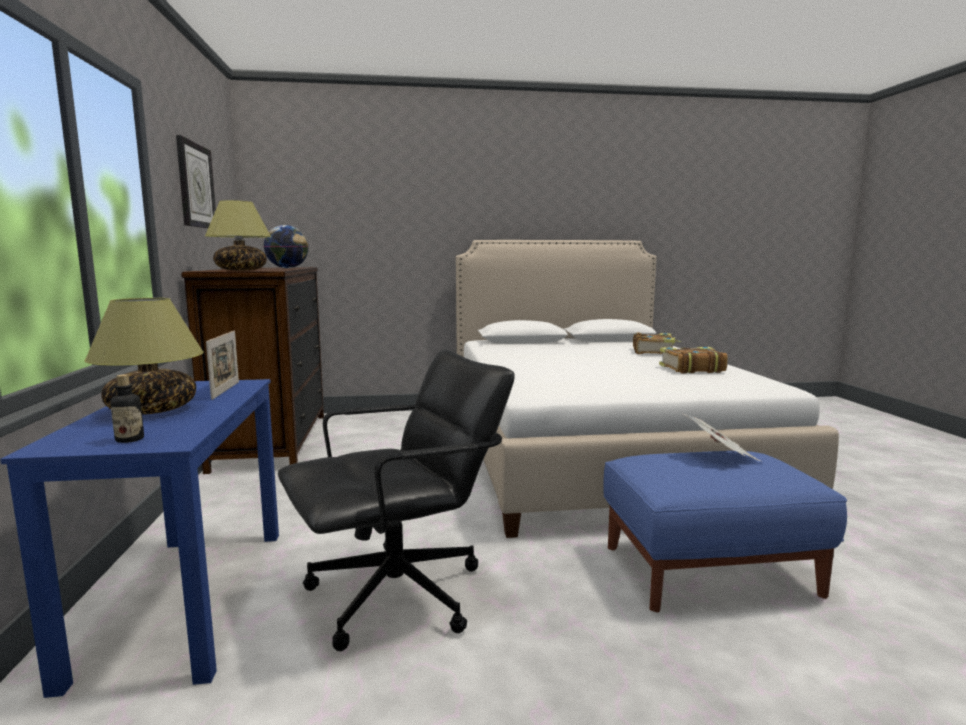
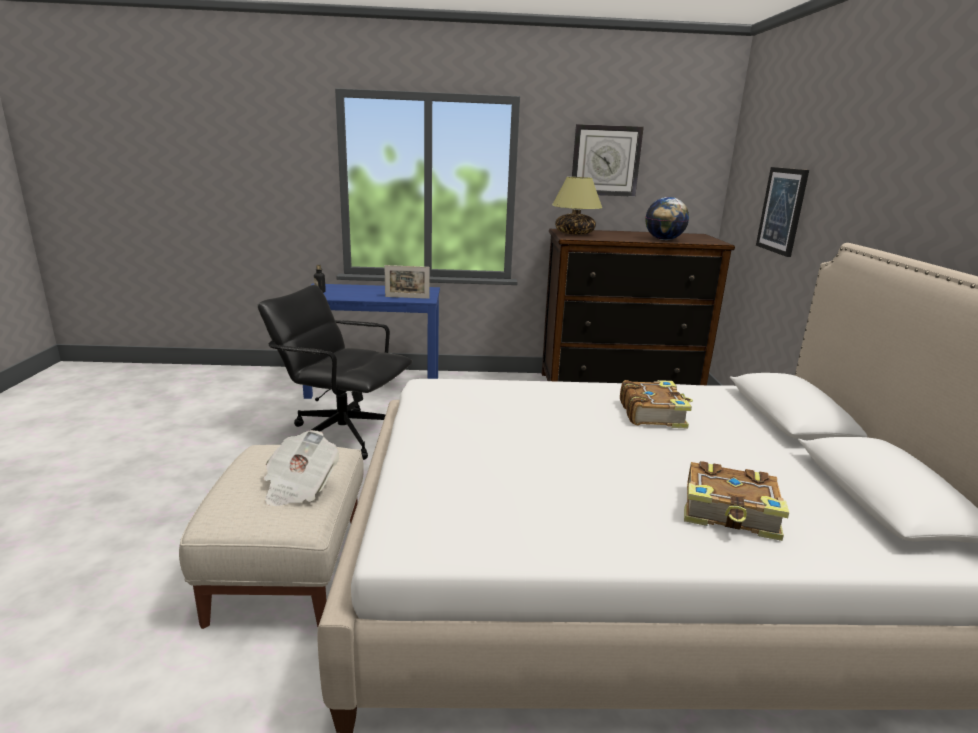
camera: 95 degrees right, 10 degrees up
table lamp [84,298,204,415] -> none
black office chair [278,349,515,651] -> black office chair turned 135 degrees clockwise [258,285,412,460]
blue ottoman [603,451,847,612] -> beige ottoman [179,445,364,629]
book [659,347,728,373] -> book moved to [620,380,693,428]
none -> picture [756,167,809,257]

